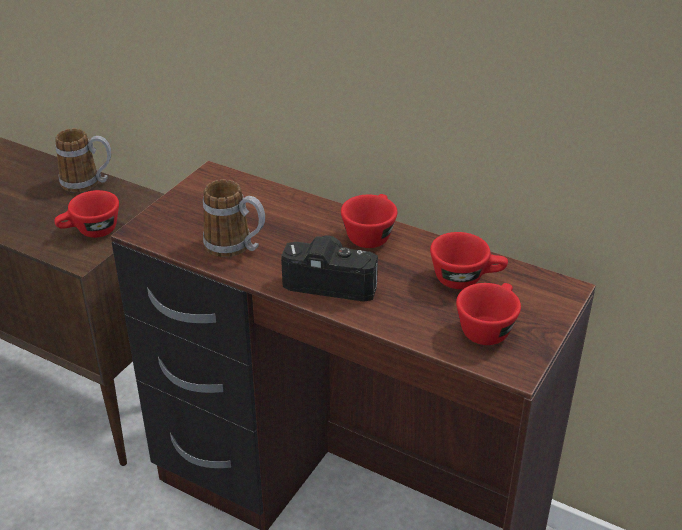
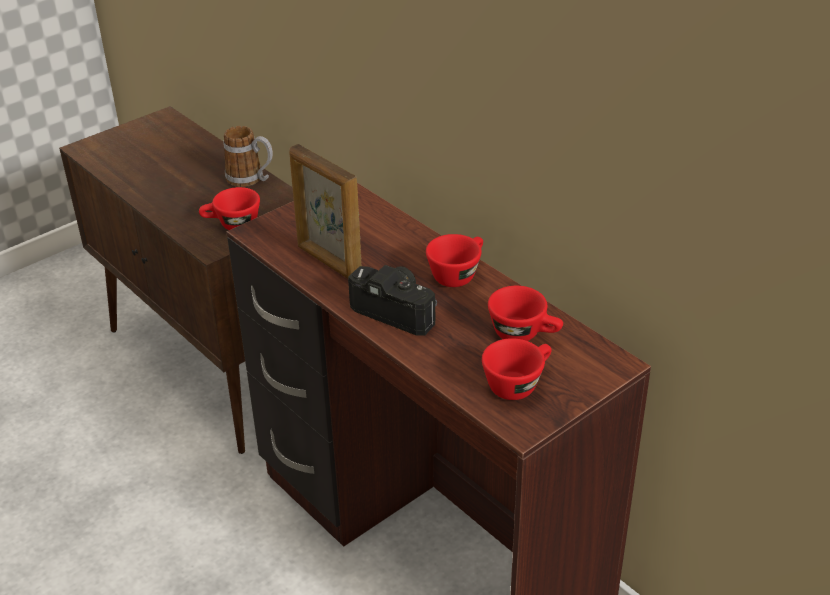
camera: 20 degrees right, 0 degrees up
mug [203,179,265,257] -> picture frame [289,144,362,279]

